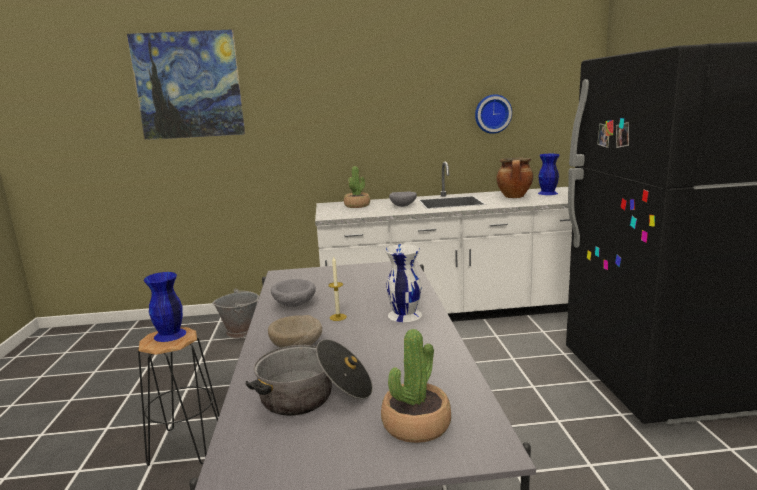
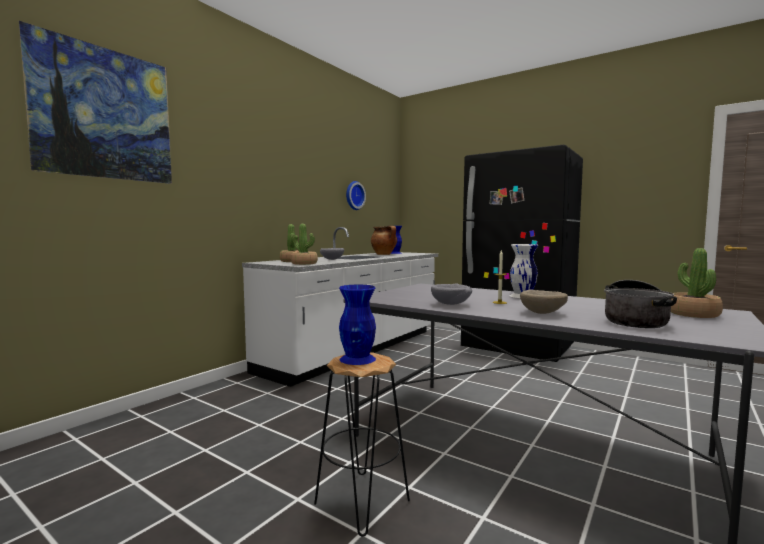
camera: 50 degrees left, 10 degrees down
grey bucket [212,289,259,338] -> none
none -> potted plant [291,224,318,265]

